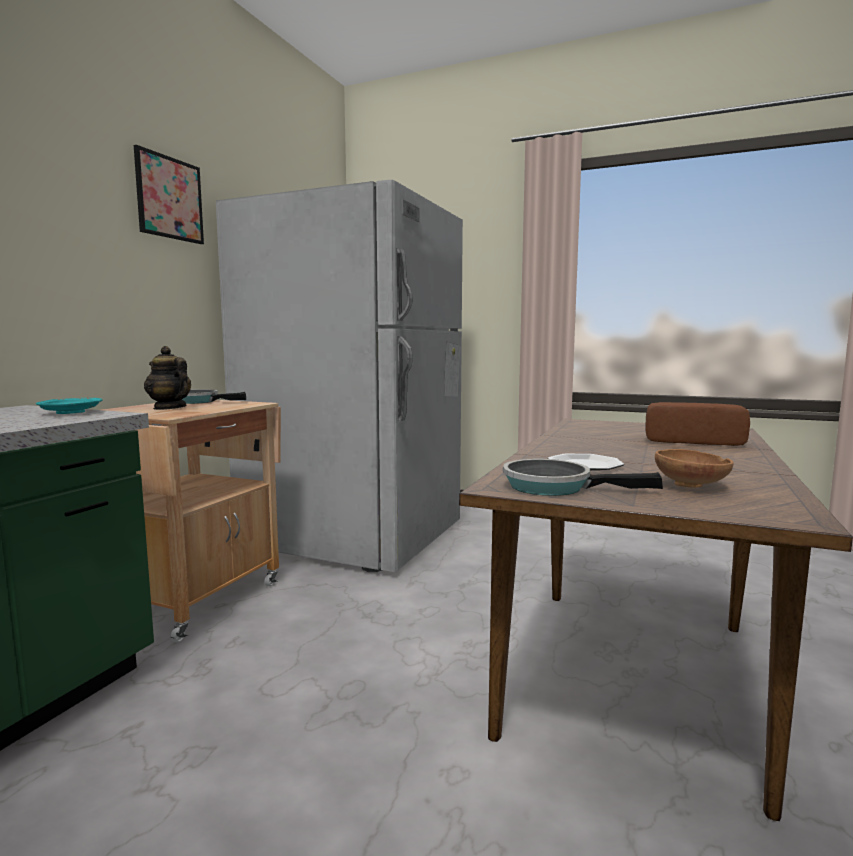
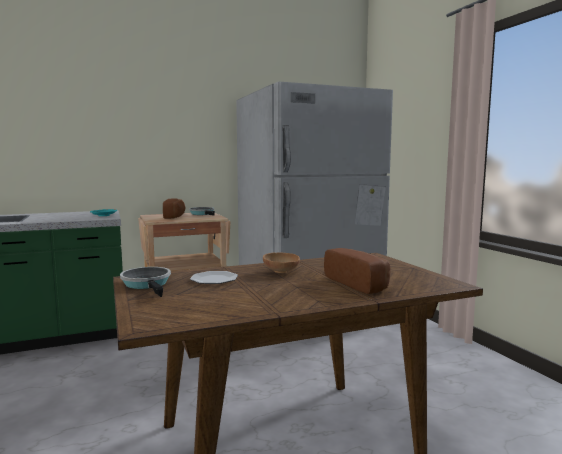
camera: 45 degrees right, 0 degrees up
picture [134,145,204,244] -> none
teapot [144,346,191,410] -> bread [163,199,186,219]
brown bowl [655,449,734,487] -> brown bowl moved to [263,252,300,273]

